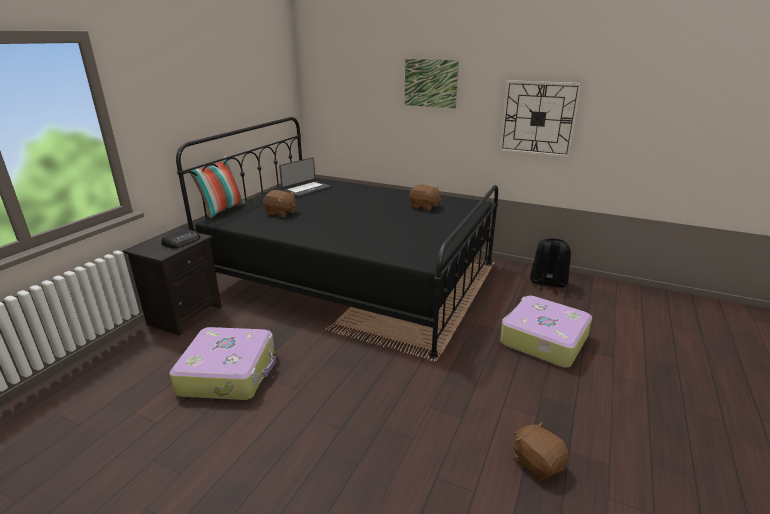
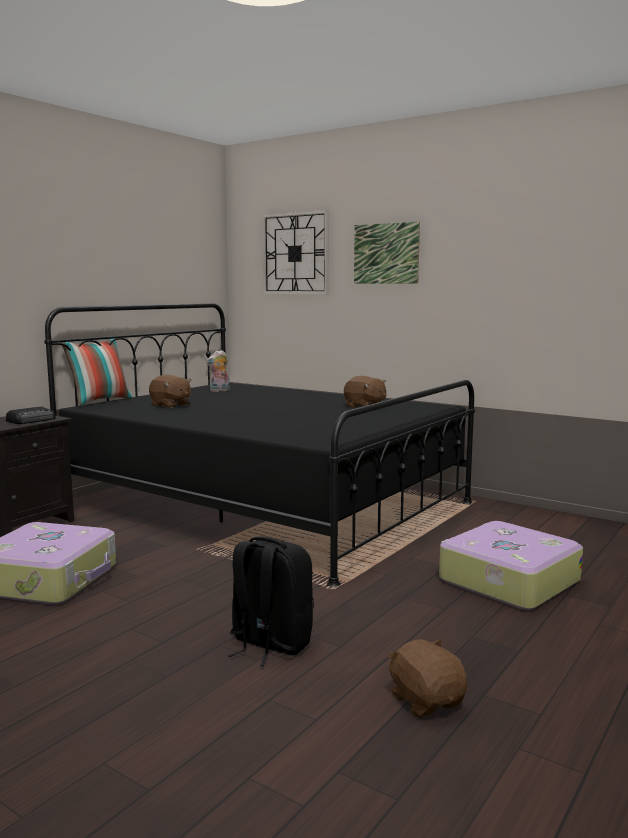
camera: 10 degrees right, 15 degrees down
laptop [279,157,331,197] -> plush toy [206,350,230,392]
wall clock [499,80,582,158] -> wall clock moved to [262,210,329,294]
black backpack [530,238,571,293] -> black backpack moved to [228,536,314,667]

